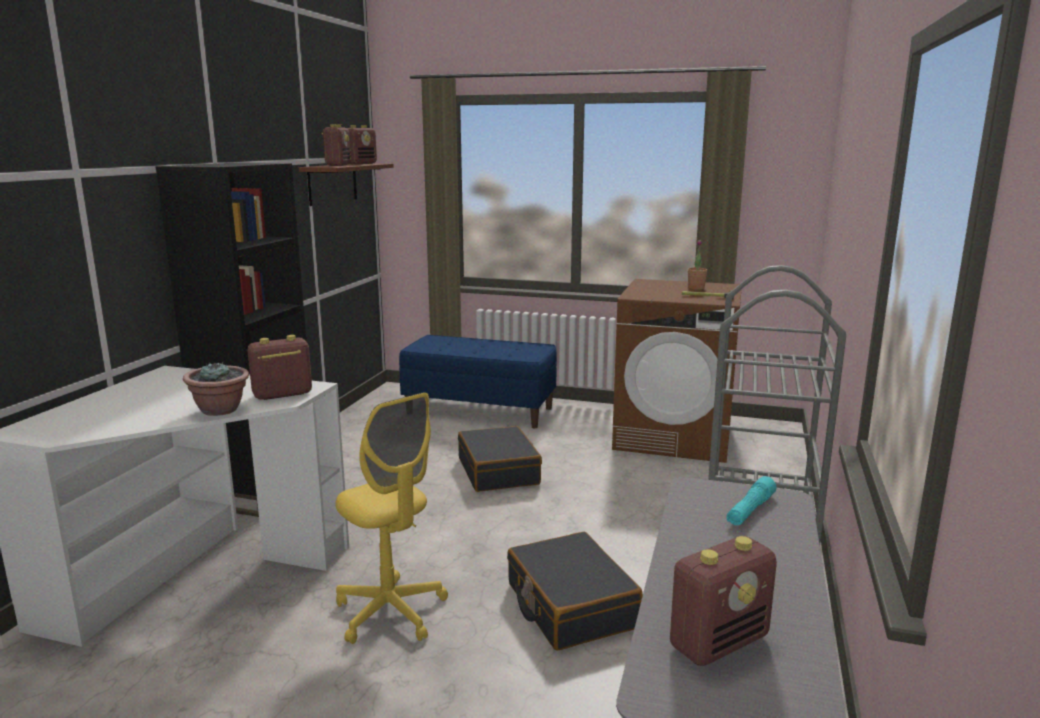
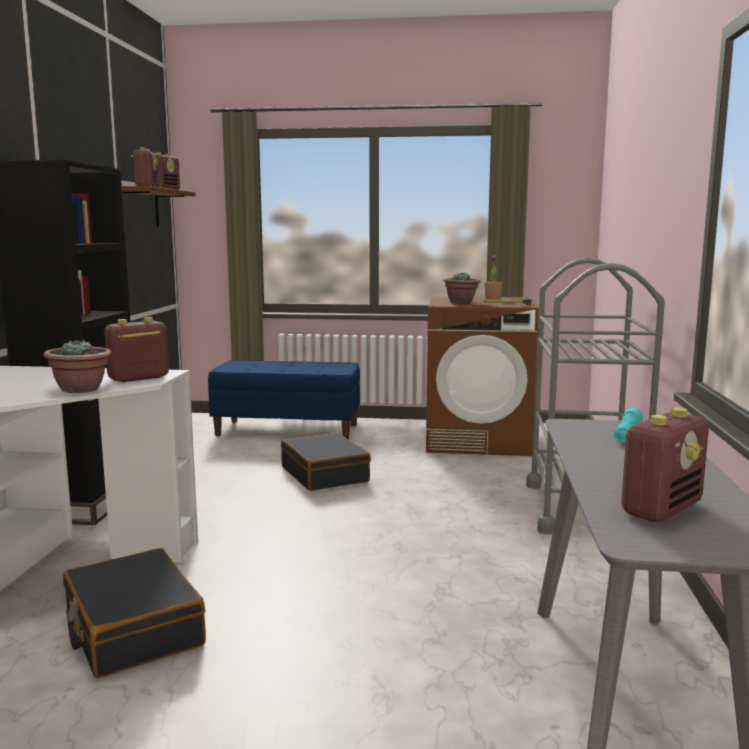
camera: 10 degrees left, 5 degrees down
yellow office chair [335,392,448,644] -> none
black suitcase [507,532,643,651] -> black suitcase moved to [63,548,206,678]
none -> potted plant [443,272,481,303]

